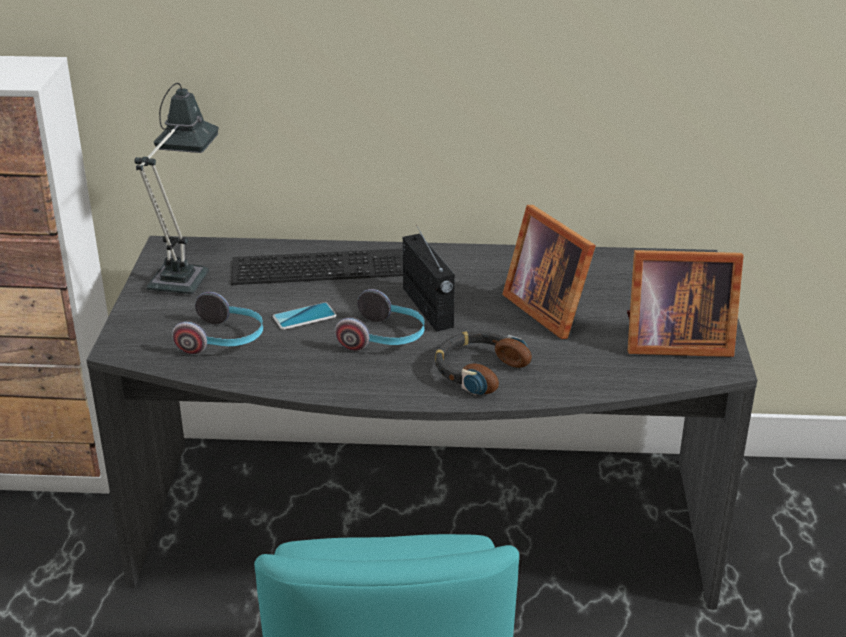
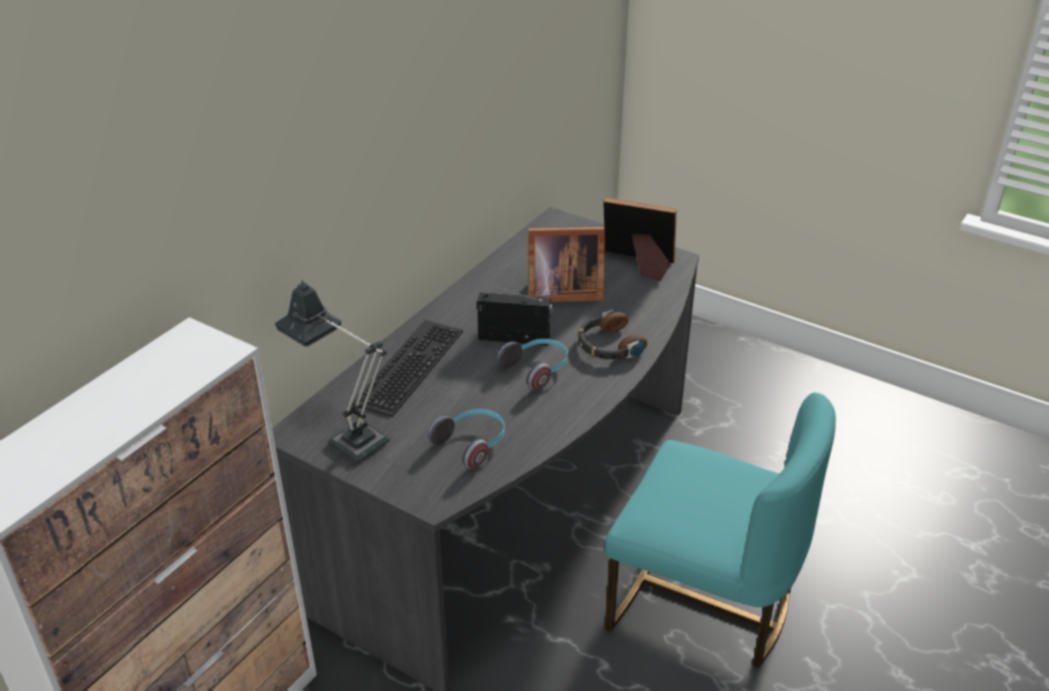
camera: 60 degrees left, 5 degrees up
phone [273,302,336,330] -> none
picture frame [627,250,744,357] -> picture frame turned 105 degrees counterclockwise [603,197,677,281]

